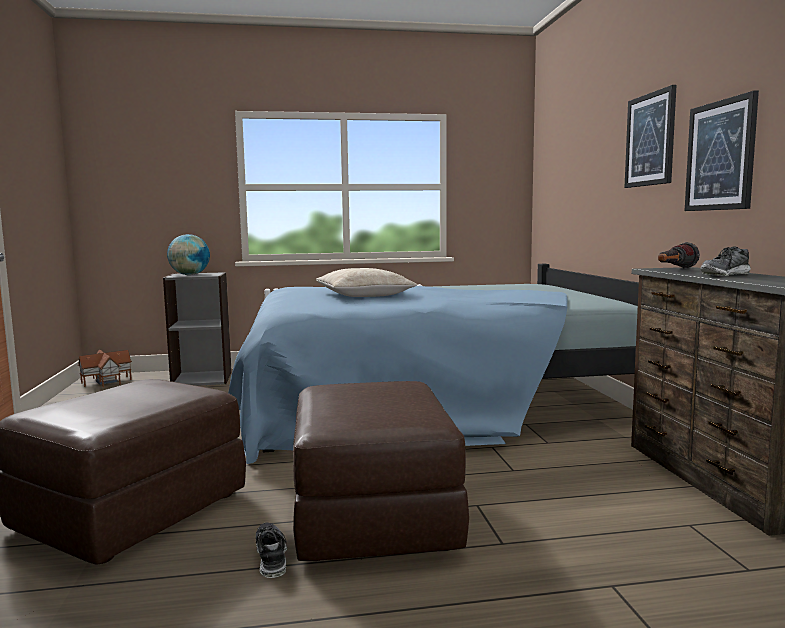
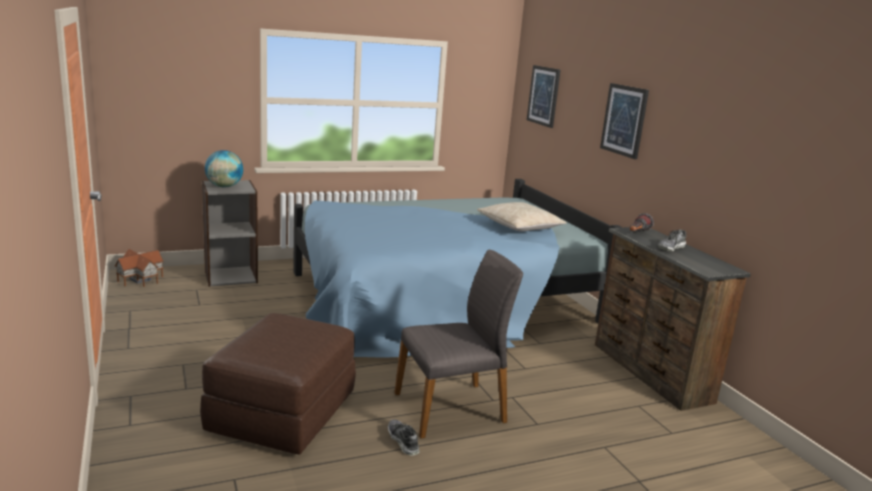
camera: 15 degrees left, 10 degrees up
brown ottoman [293,381,469,561] -> grey chair [394,250,523,439]
beige pillow [316,268,417,297] -> beige pillow moved to [477,202,567,231]
picture [685,91,759,211] -> picture moved to [527,65,561,128]

